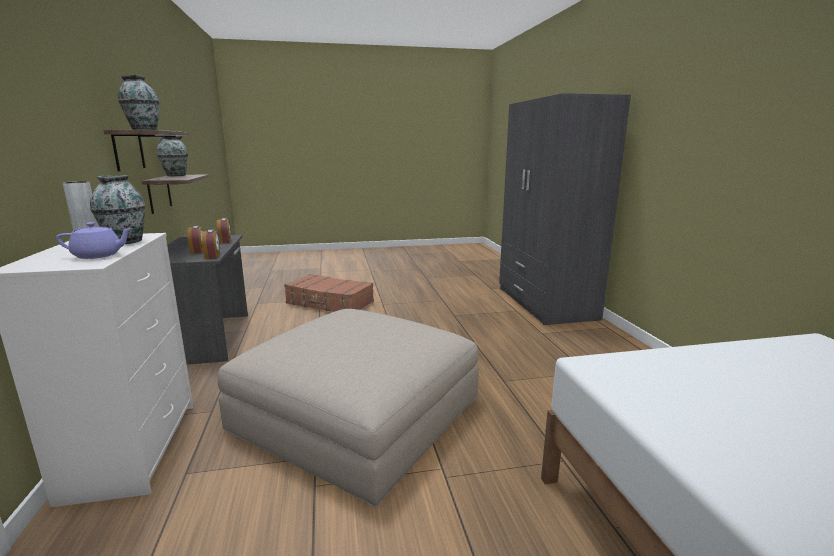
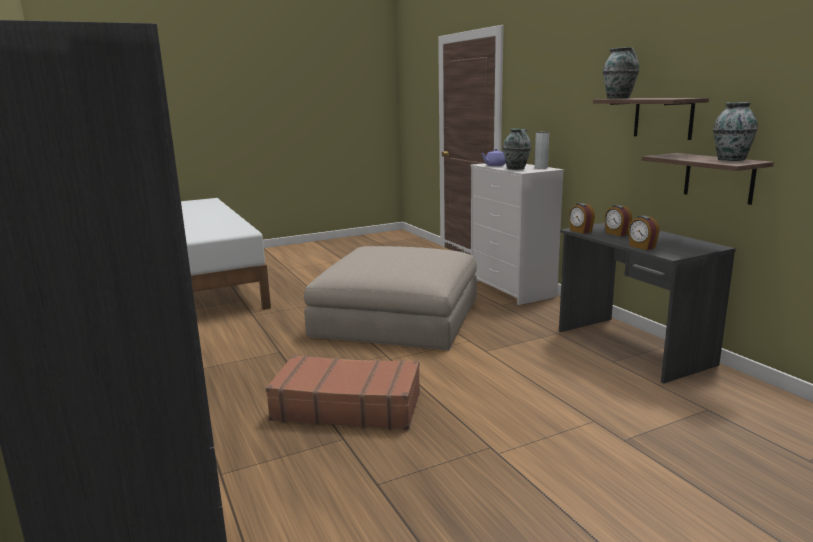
camera: 165 degrees right, 0 degrees up
brown suitcase [284,274,374,312] -> brown suitcase moved to [266,355,420,430]

